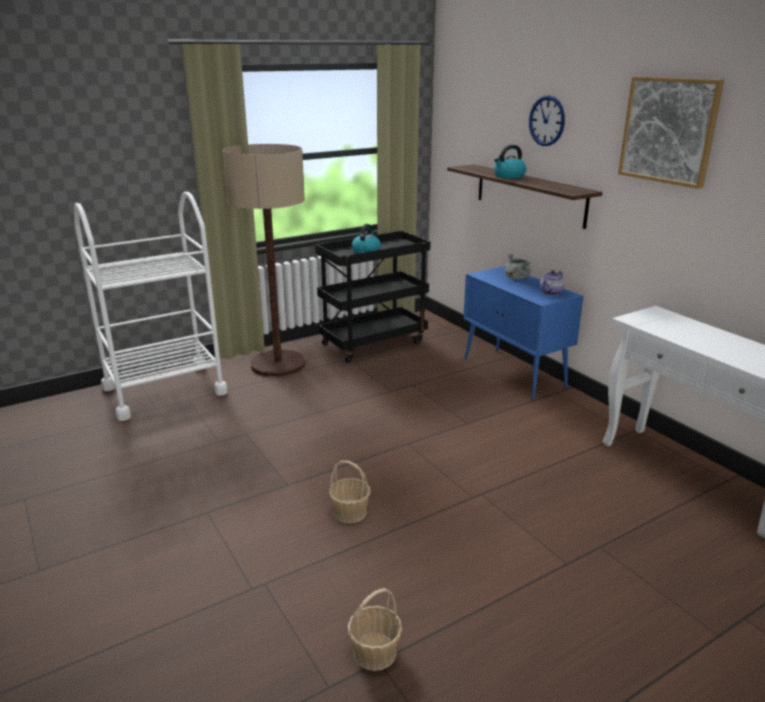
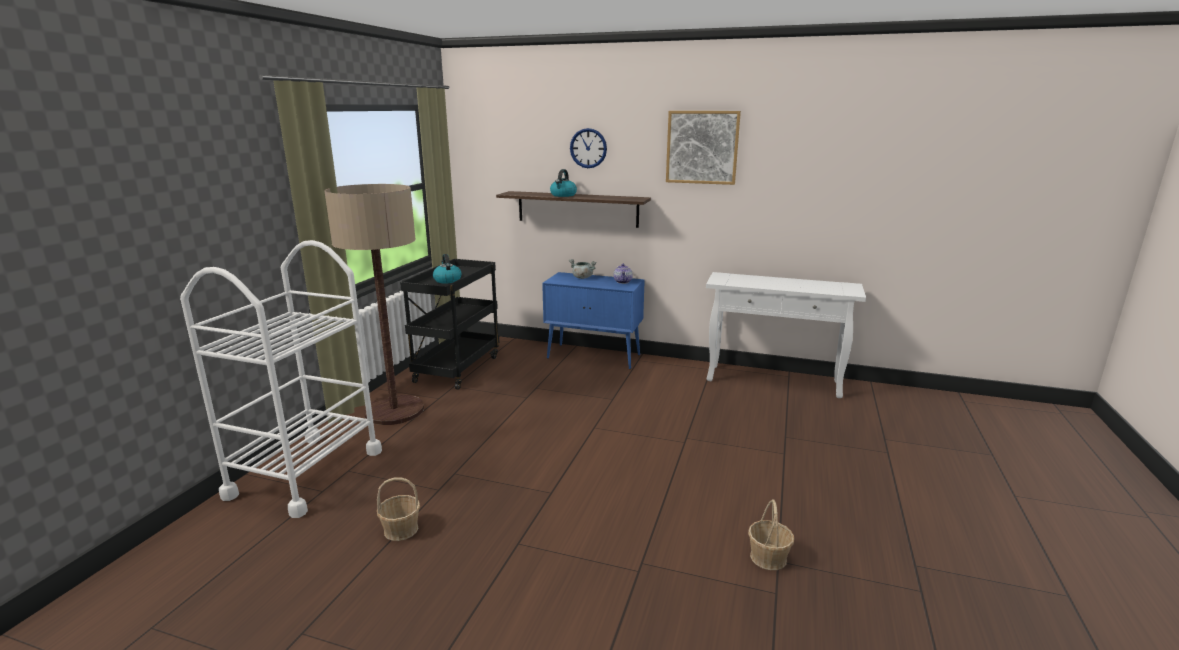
camera: 40 degrees left, 5 degrees down
basket [329,460,371,523] -> basket moved to [377,478,420,541]

